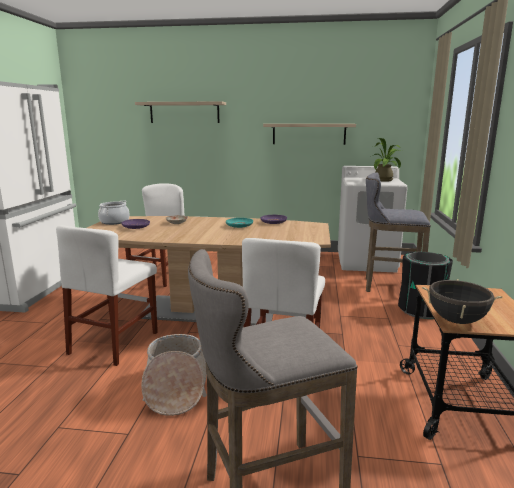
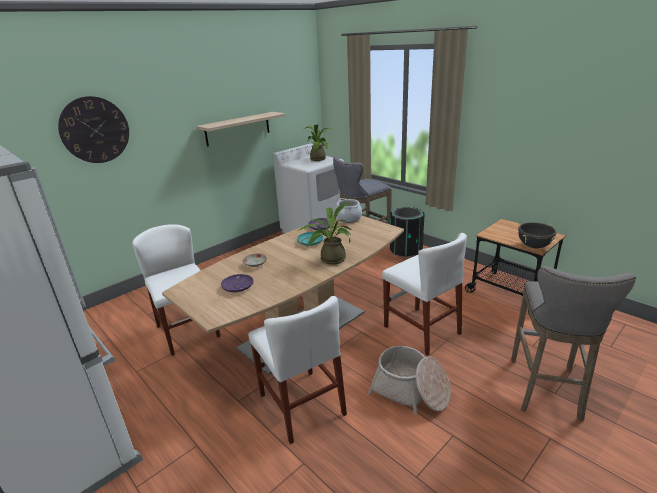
camera: 50 degrees left, 10 degrees up
cooking pot [98,200,130,225] -> cooking pot moved to [335,198,362,223]
shelf [135,101,226,123] -> wall clock [58,96,129,163]
none -> potted plant [297,202,352,265]

